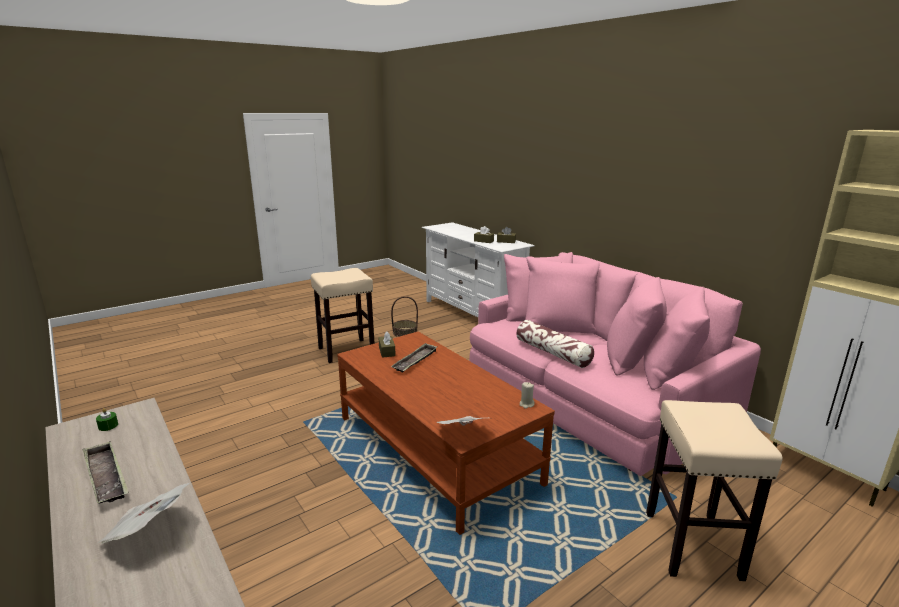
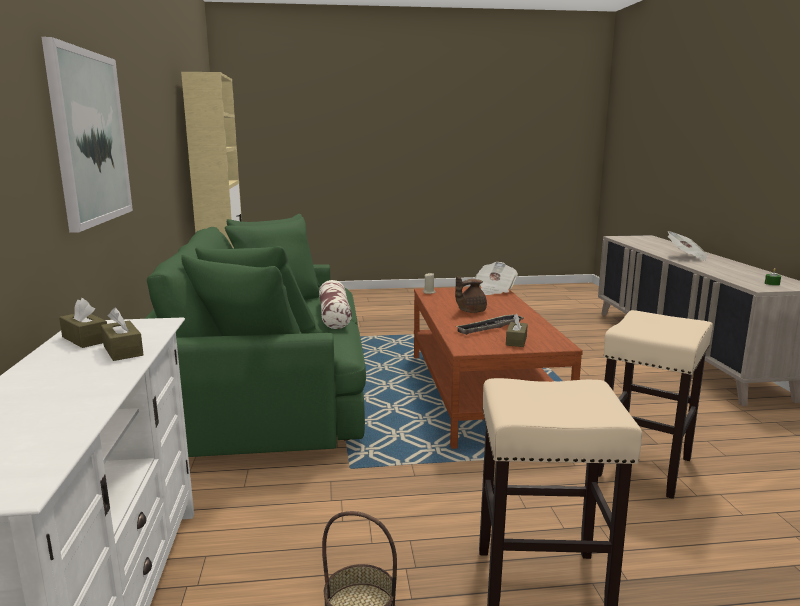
camera: 150 degrees left, 5 degrees down
tray [83,441,129,503] -> none
pink sofa [469,252,761,476] -> green sofa [144,214,366,457]
beige stool [646,400,783,581] -> beige stool moved to [598,310,713,499]
none -> picture [42,37,133,233]
none -> brown teapot [455,276,487,313]

